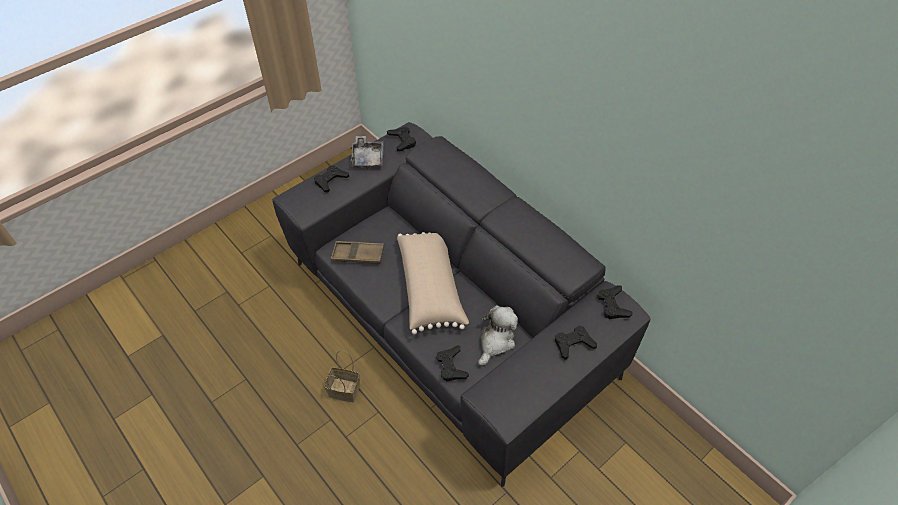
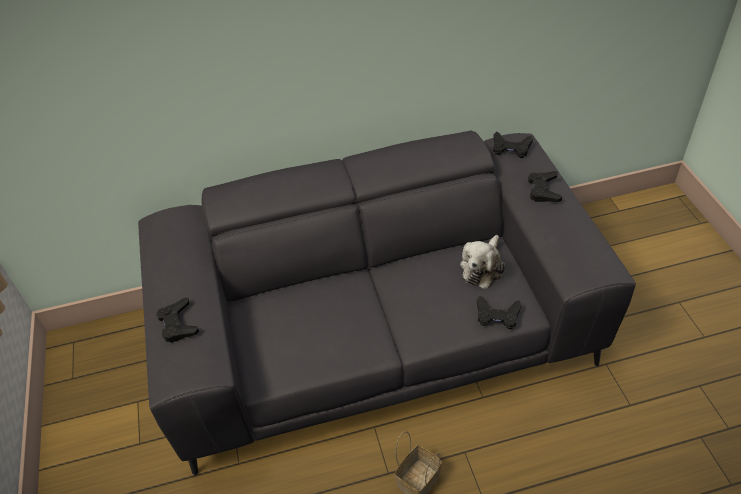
camera: 60 degrees left, 5 degrees down
brown tray [331,241,384,264] -> none
grey tray [350,136,384,169] -> none
black game controller [387,127,416,151] -> none
beige pillow [397,232,469,335] -> none
plush toy [478,305,518,366] -> plush toy turned 120 degrees counterclockwise [460,235,505,289]

